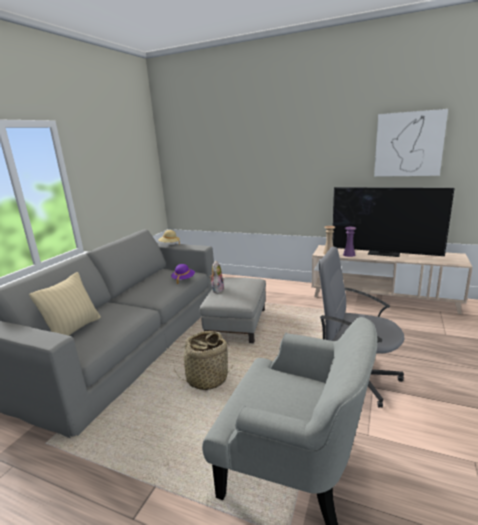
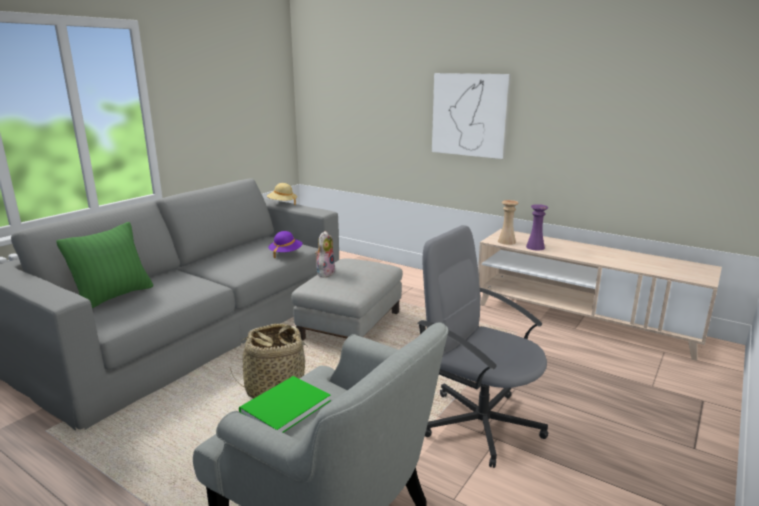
camera: 10 degrees right, 0 degrees up
beige pillow [29,272,101,336] -> green pillow [56,222,153,308]
television [333,187,455,257] -> none
picture [374,109,448,177] -> picture moved to [432,73,511,159]
none -> green book [239,376,331,433]

